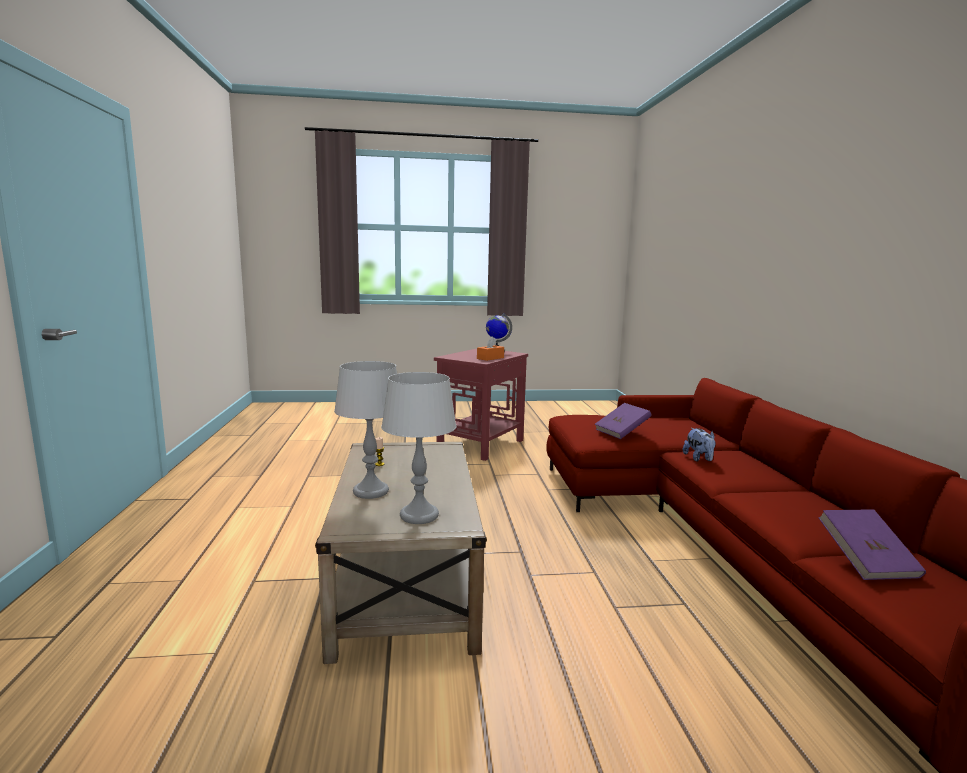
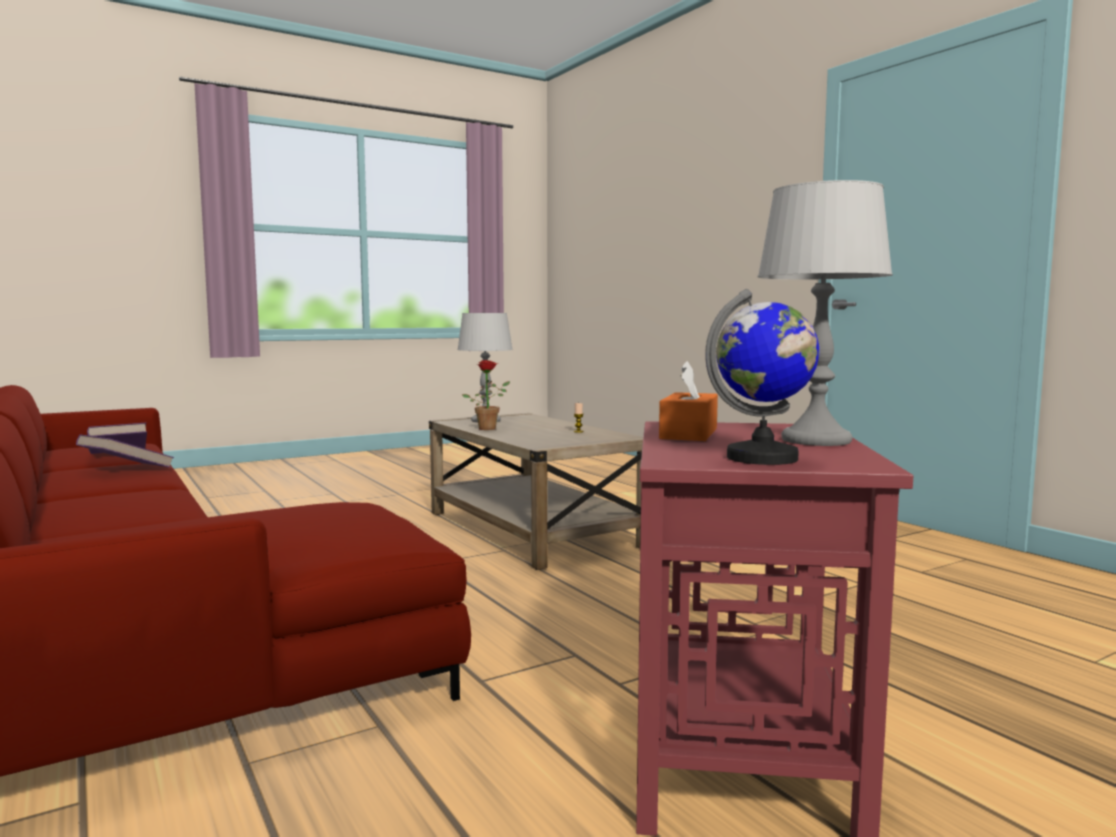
camera: 155 degrees right, 5 degrees down
grey table lamp [334,361,397,499] -> grey table lamp moved to [758,180,893,446]
purple book [595,403,651,439] -> purple book moved to [76,434,174,468]
plush toy [683,428,716,462] -> none
none -> potted plant [462,360,510,430]

